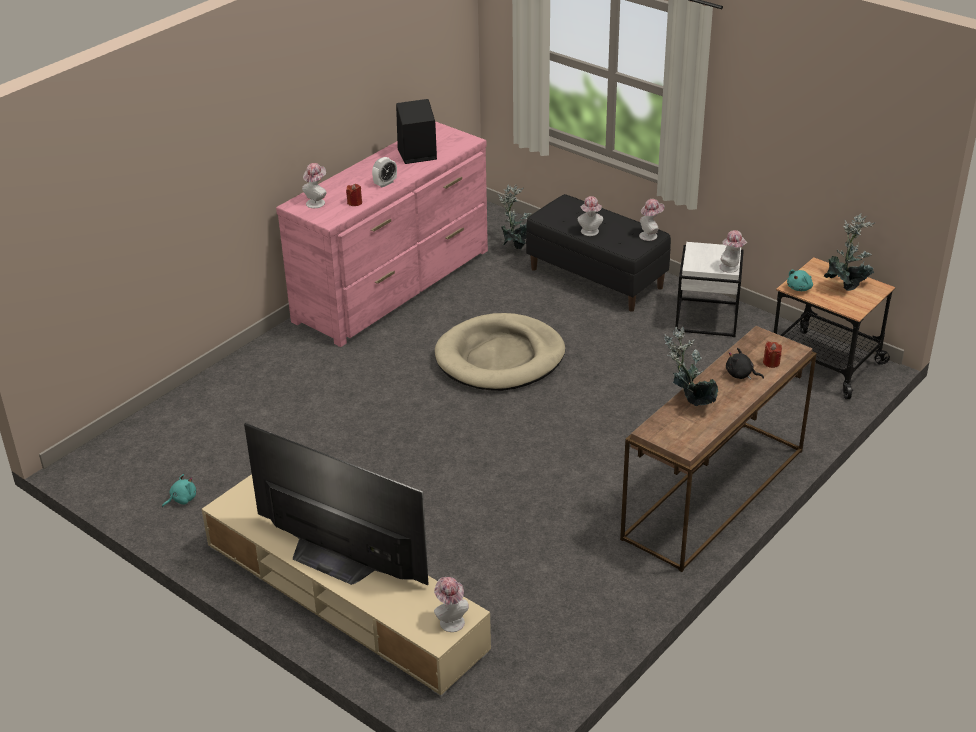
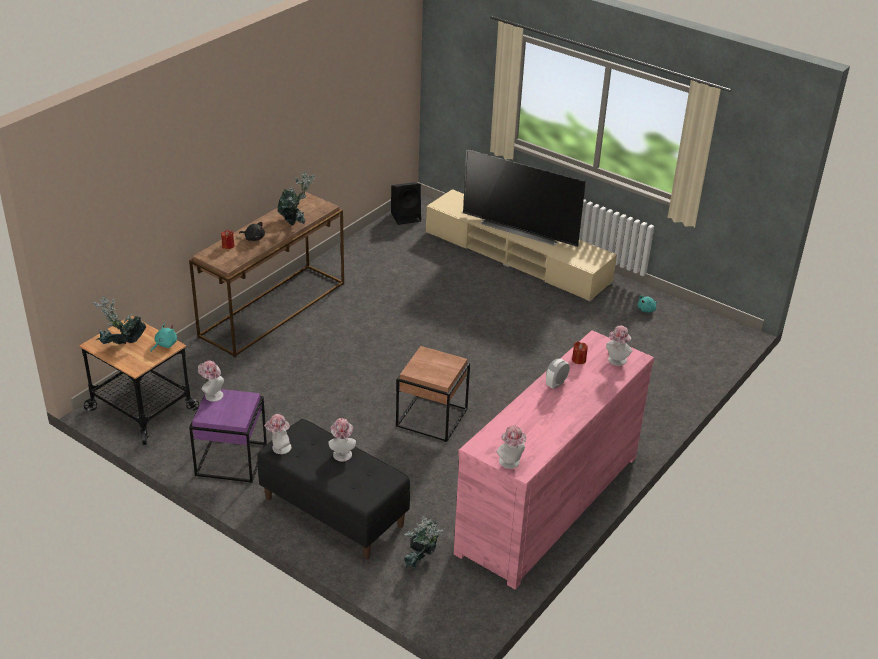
camera: 175 degrees right, 0 degrees up
black speaker [396,99,437,164] -> black speaker moved to [391,182,421,225]
hat [434,577,469,632] -> hat moved to [496,425,526,469]
beige dog bed [435,313,565,391] -> brown side table [396,346,470,442]
white side table [675,242,744,337] -> purple side table [189,389,267,483]

